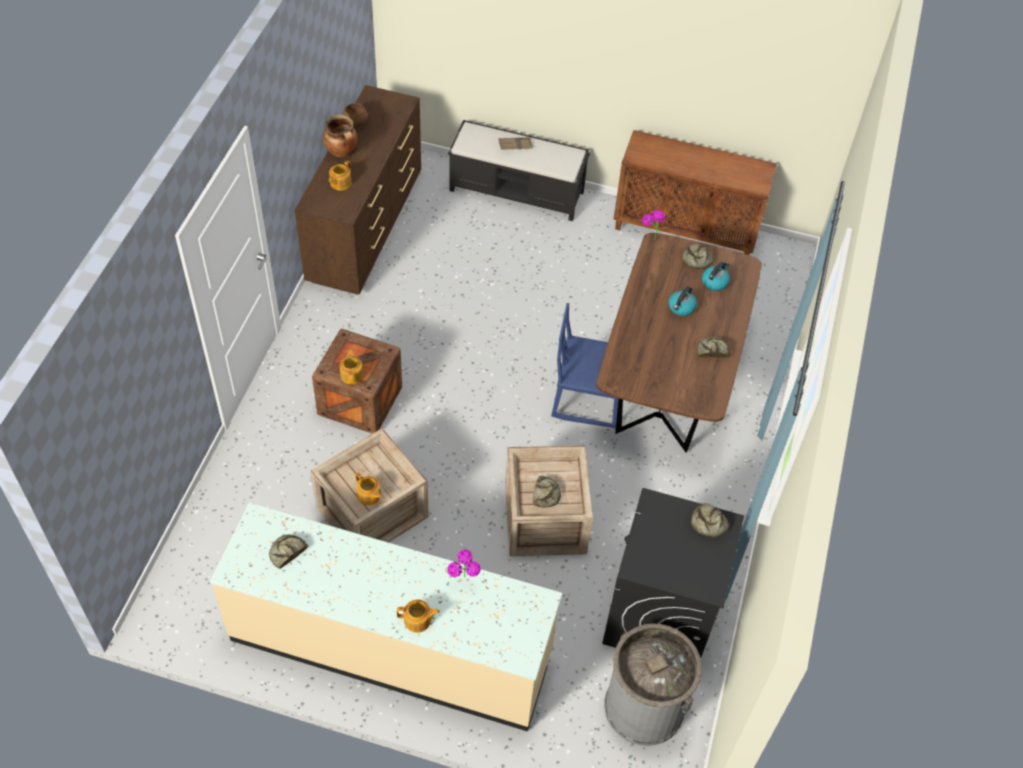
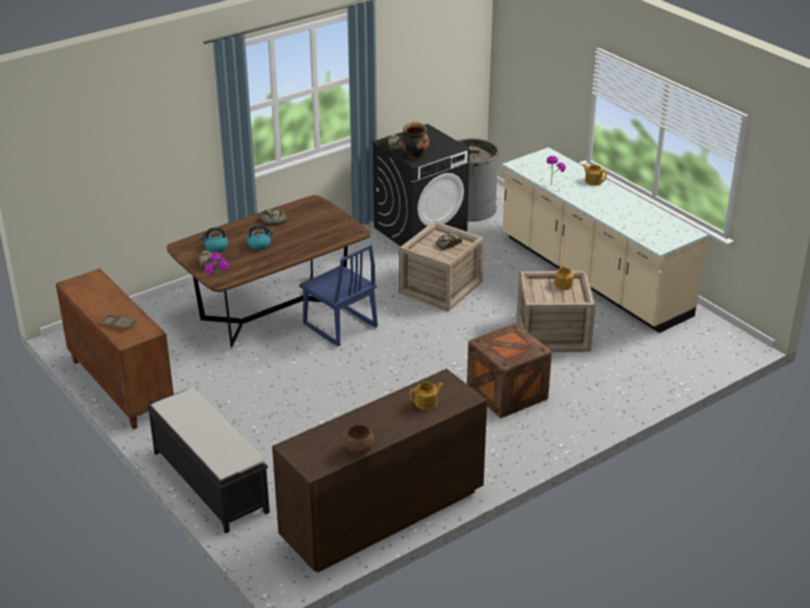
camera: 140 degrees left, 20 degrees down
bread [269,534,308,569] -> none
cooking pot [323,114,358,157] -> cooking pot moved to [401,121,429,159]
teapot [340,350,363,384] -> none
brown tray [498,137,533,150] -> brown tray moved to [100,314,137,330]

